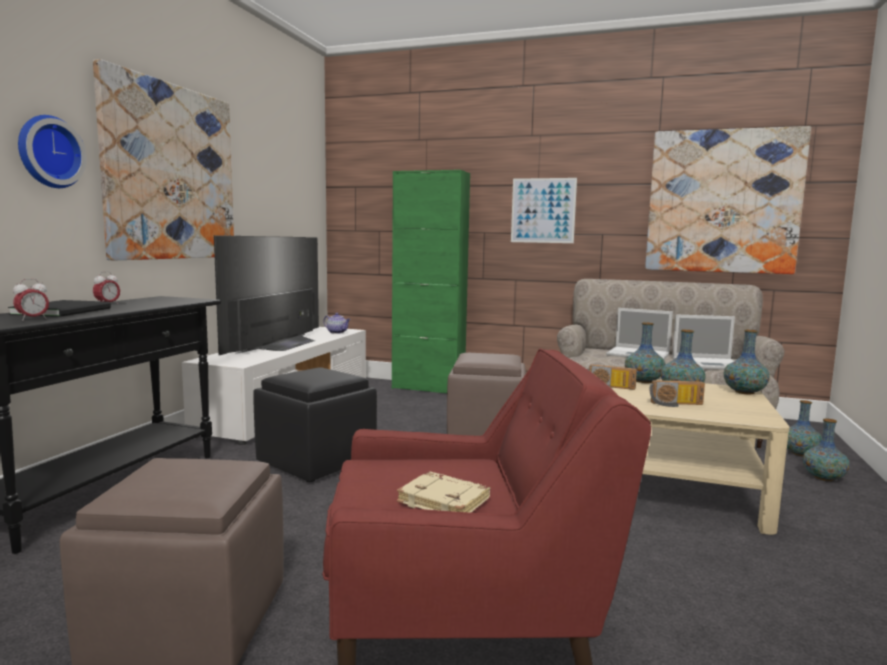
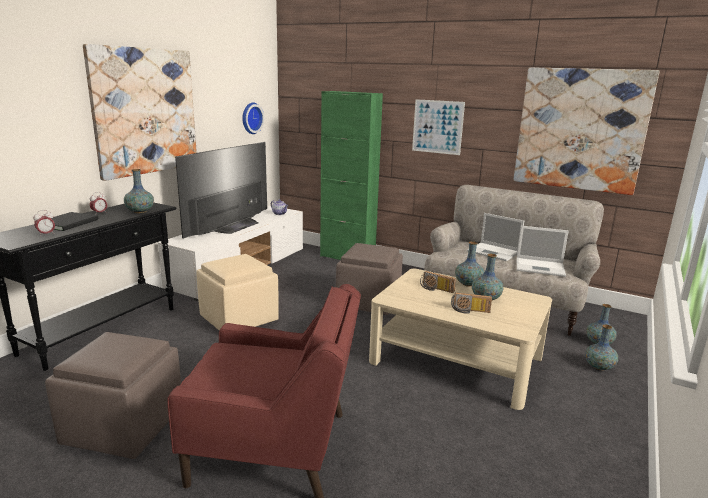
camera: 10 degrees right, 10 degrees up
wall clock [18,115,87,188] -> wall clock moved to [242,103,264,134]
black ottoman [253,367,377,482] -> beige ottoman [196,254,279,330]
beige book [397,471,490,513] -> none
vase [724,330,770,394] -> vase moved to [124,169,154,213]

